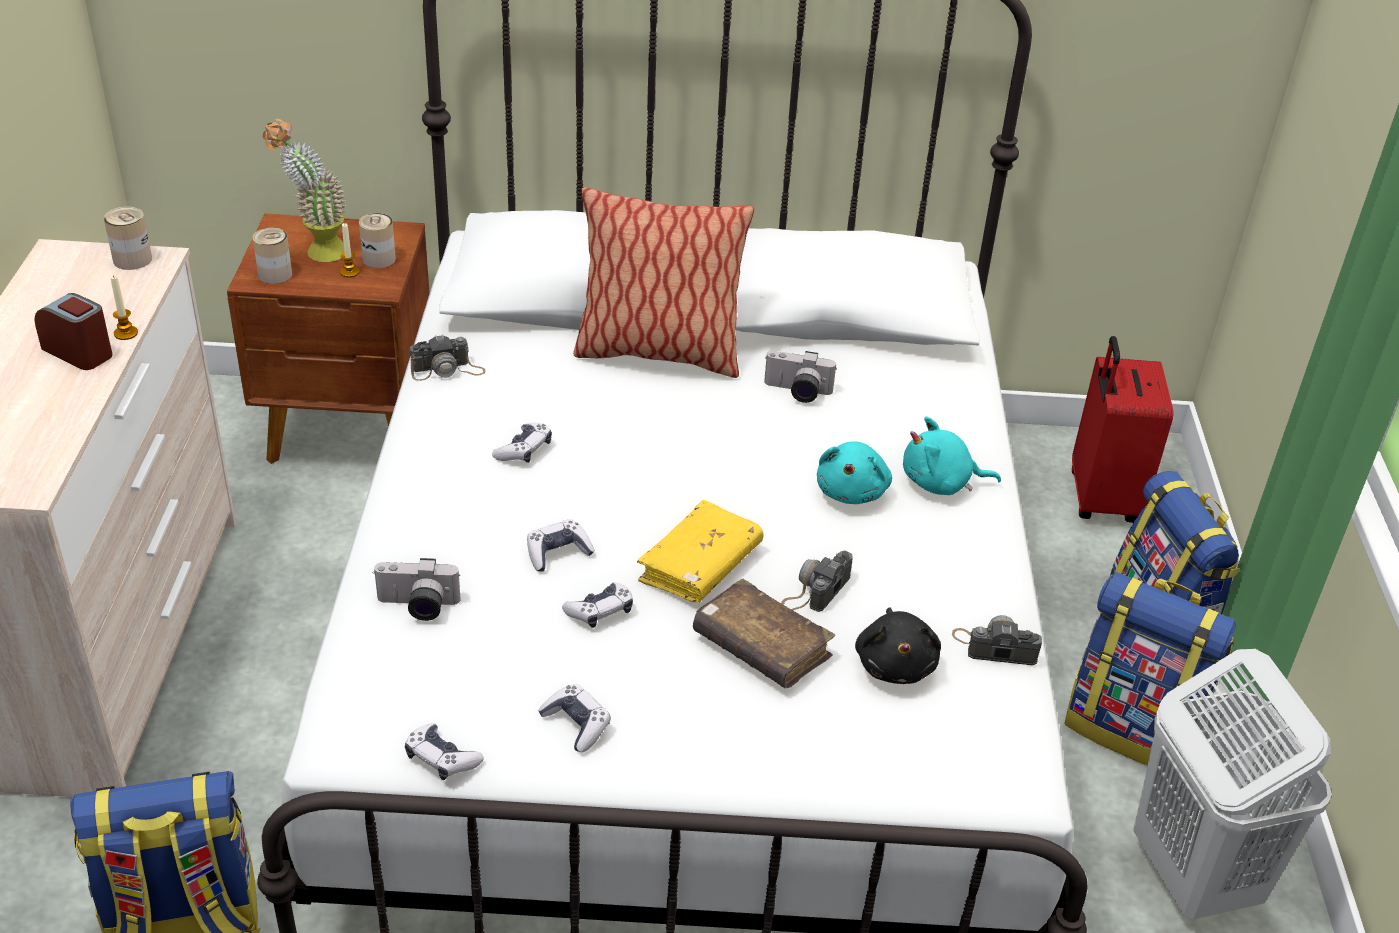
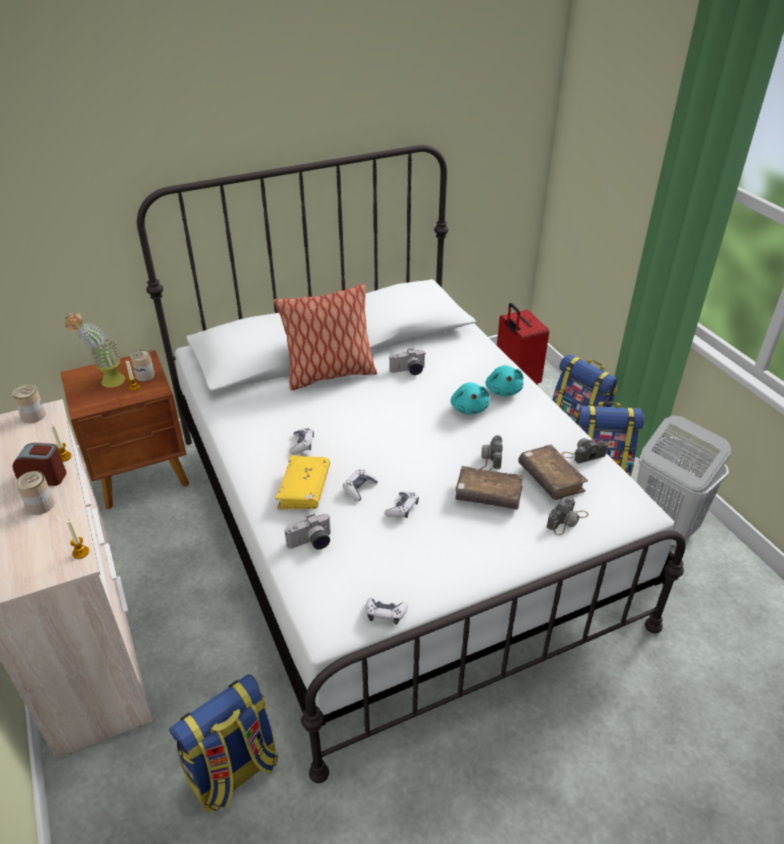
camera: 25 degrees left, 0 degrees up
can [253,228,292,284] -> can moved to [16,471,54,515]
camera [410,334,485,381] -> camera moved to [547,497,589,535]
game controller [538,684,611,753] -> none
yellow book [637,500,763,603] -> yellow book moved to [276,455,330,510]
black plush toy [855,607,941,684] -> brown book [518,444,588,500]
turquoise plush toy [903,416,1001,495] -> turquoise plush toy turned 75 degrees counterclockwise [485,365,523,396]
none -> candle [66,519,89,559]

